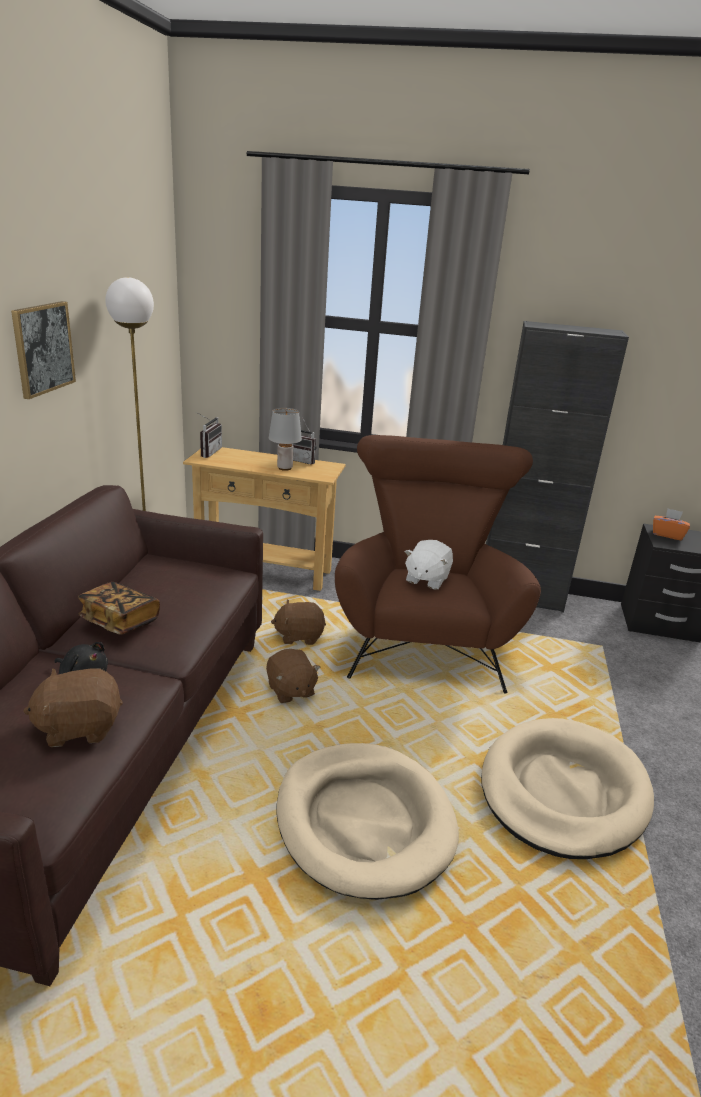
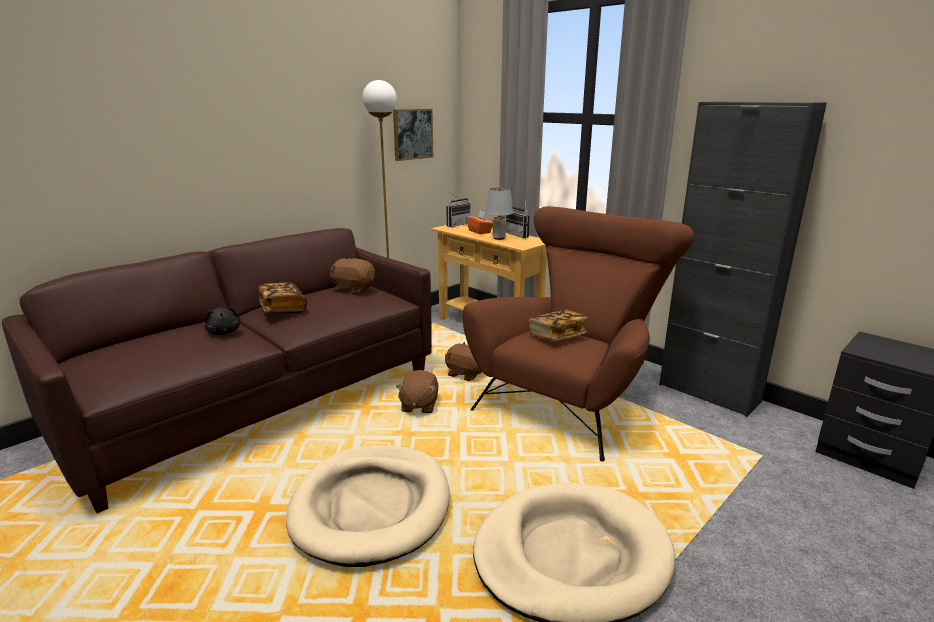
camera: 35 degrees right, 5 degrees down
picture [11,301,76,399] -> picture moved to [393,109,433,161]
brown plush toy [23,668,123,747] -> brown plush toy moved to [330,258,375,295]
white plush toy [405,540,453,590] -> book [528,309,588,341]
orange tissue box [653,508,690,540] -> orange tissue box moved to [467,211,493,234]

